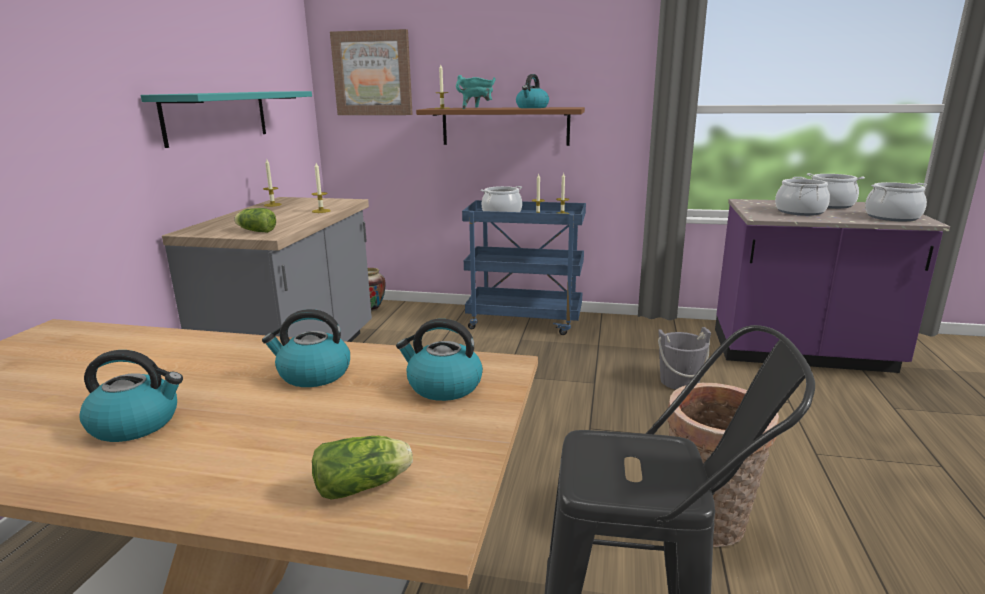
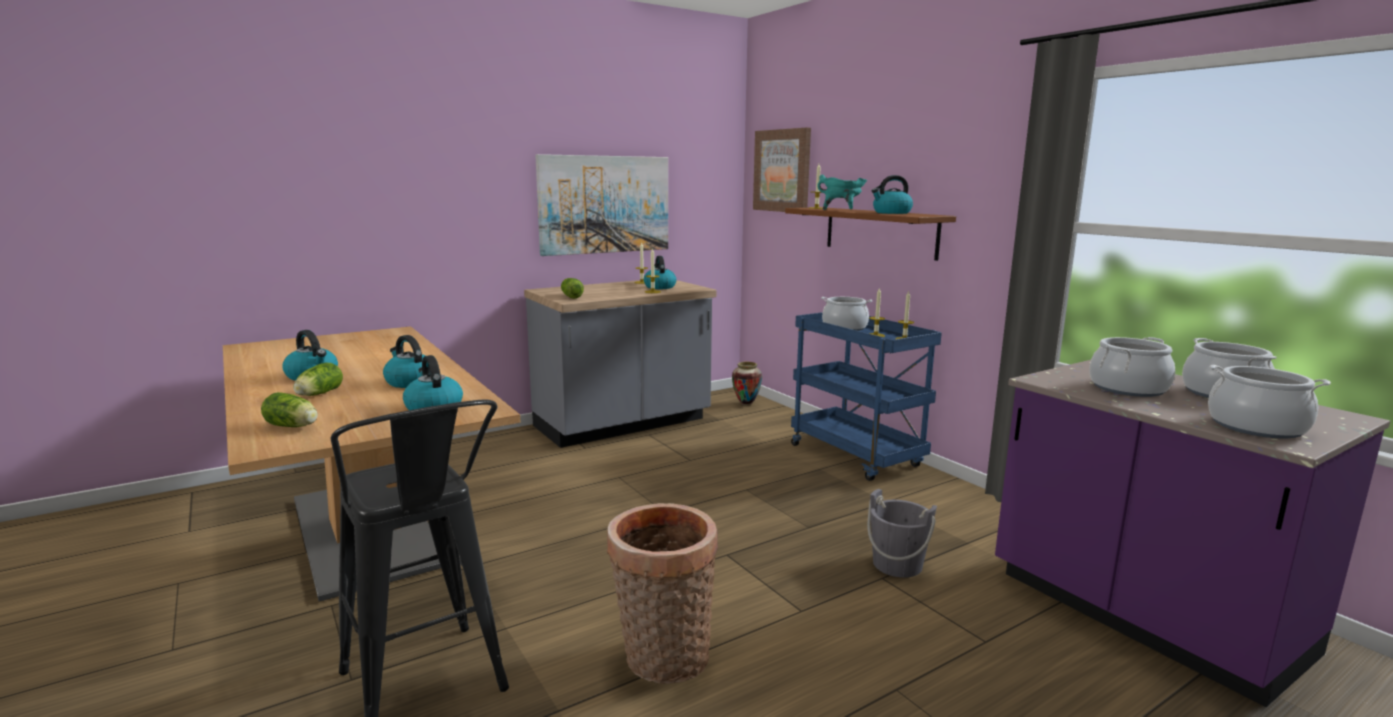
camera: 45 degrees right, 5 degrees down
turquoise shelf [141,91,312,148] -> picture [535,154,668,256]
none -> lettuce [293,362,343,396]
none -> kettle [644,256,677,289]

